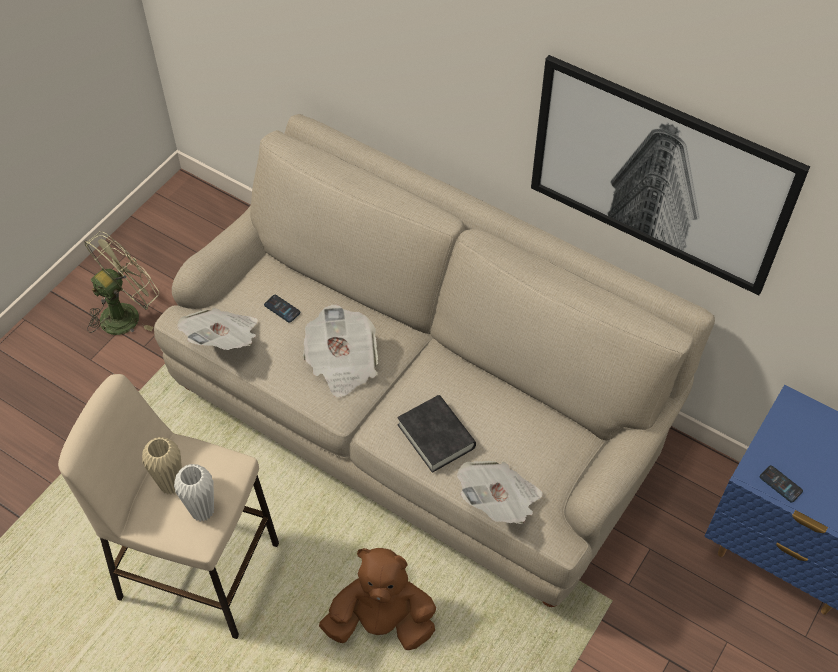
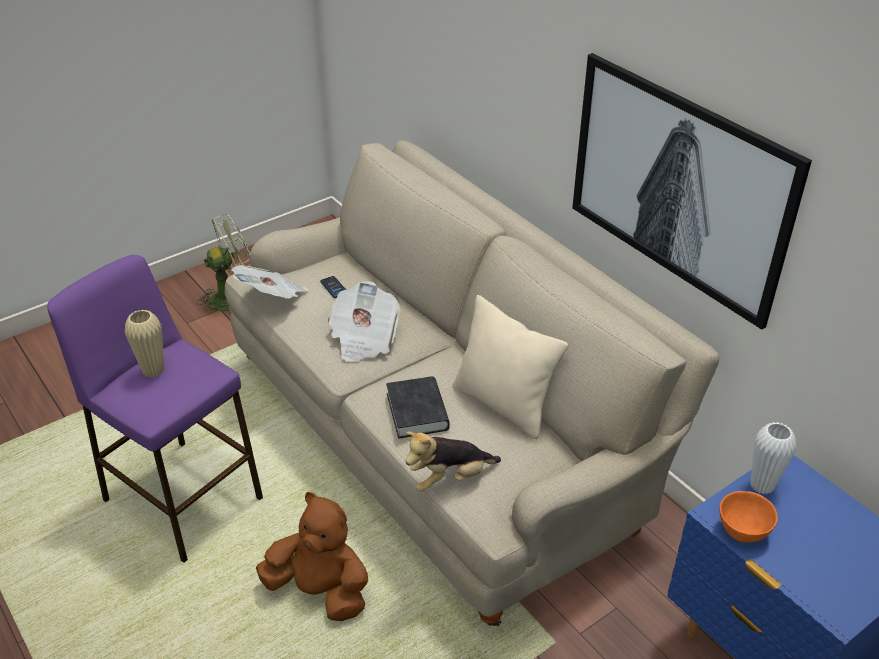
camera: 20 degrees right, 15 degrees down
beige stool [58,374,279,639] -> purple stool [47,255,263,563]
white vase [174,464,214,521] -> white vase moved to [750,422,796,494]
newspaper [457,461,543,524] -> plush toy [405,432,501,491]
phone [760,465,803,503] -> orange bowl [719,491,778,543]
none -> beige pillow [452,295,568,439]

